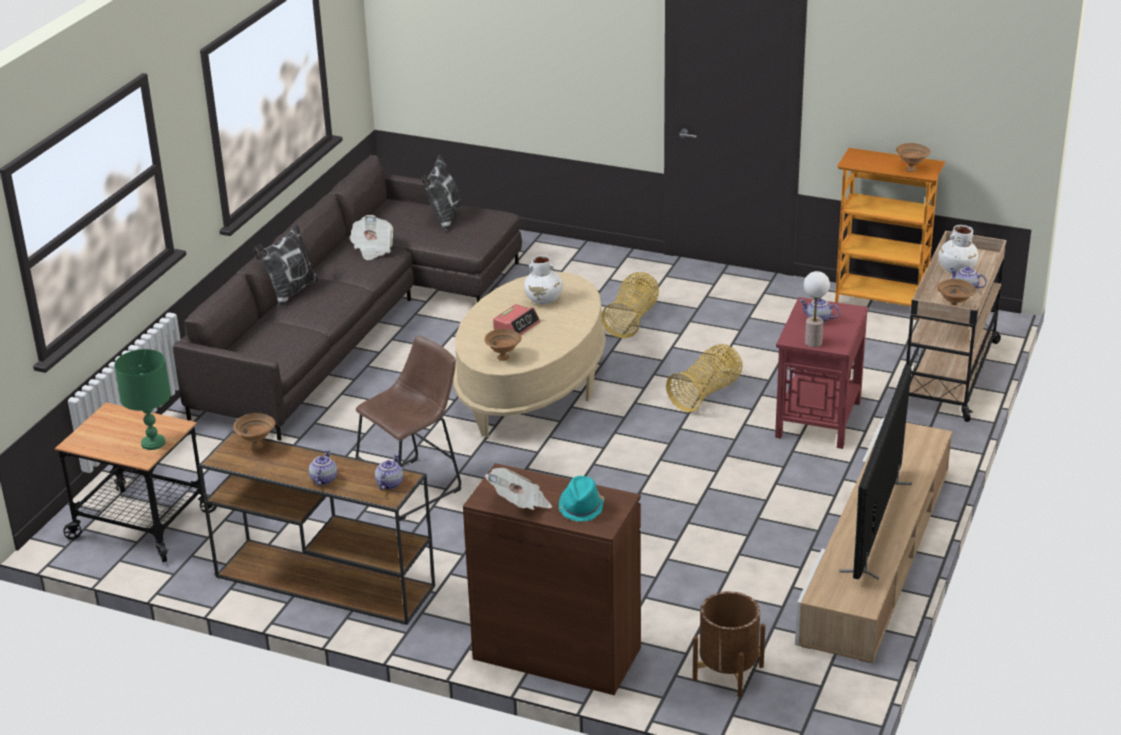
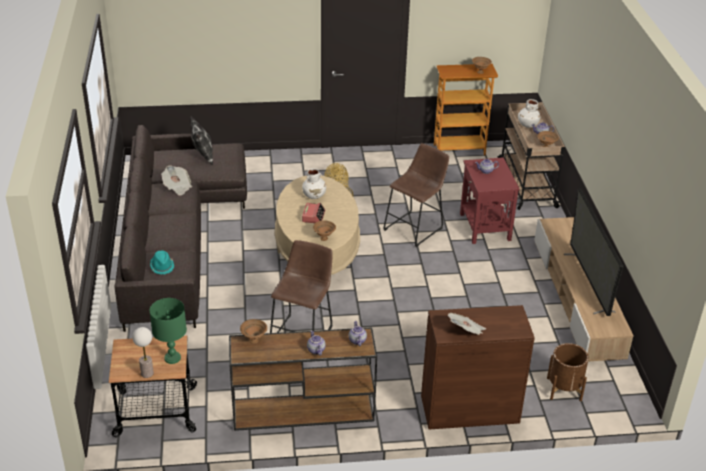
camera: 30 degrees left, 5 degrees up
pillow [253,224,320,309] -> none
turquoise hat [559,476,604,522] -> turquoise hat moved to [150,251,174,274]
basket [666,344,743,412] -> brown stool [383,143,449,247]
table lamp [804,271,830,347] -> table lamp moved to [132,327,154,378]

